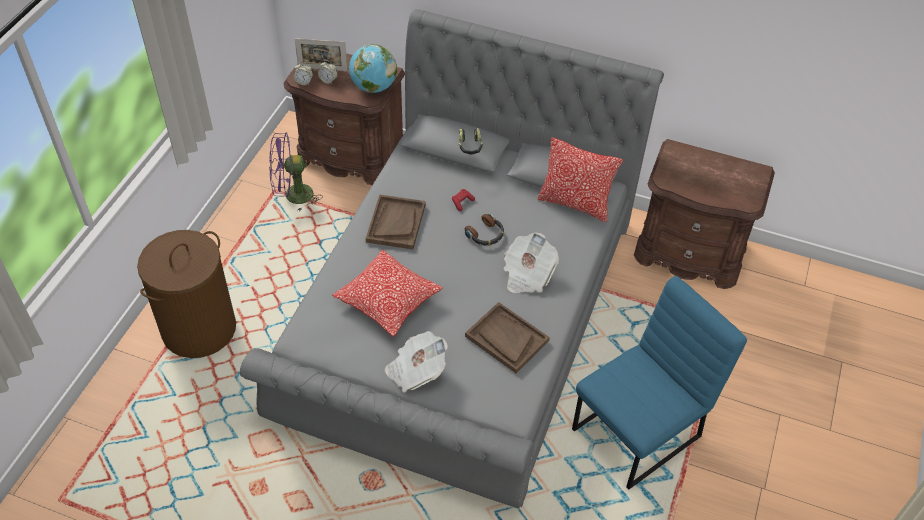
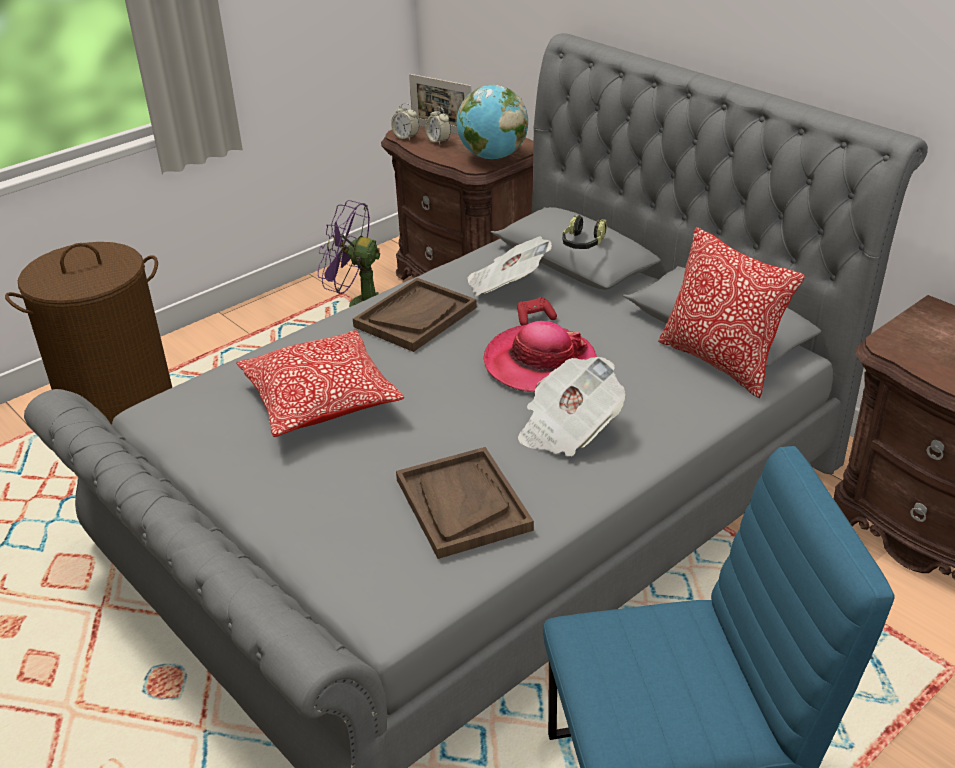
camera: 30 degrees right, 15 degrees down
newspaper [385,331,448,393] -> newspaper moved to [467,236,552,297]
headphones [465,214,504,246] -> hat [484,321,597,392]

